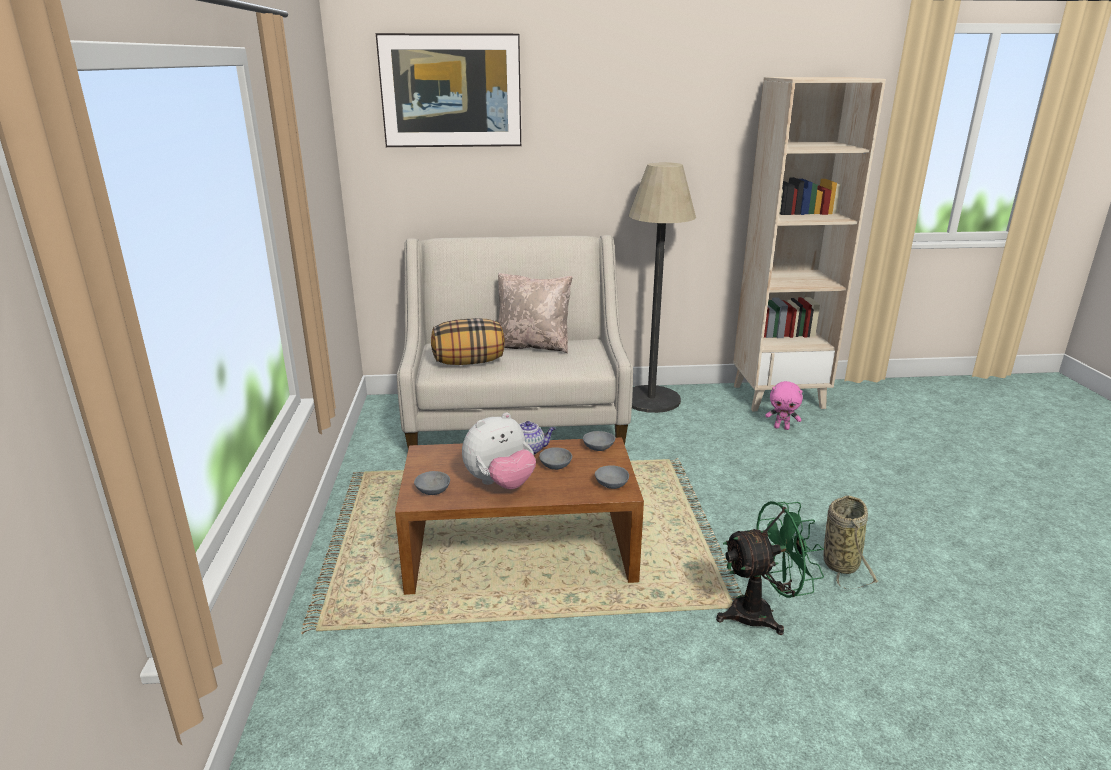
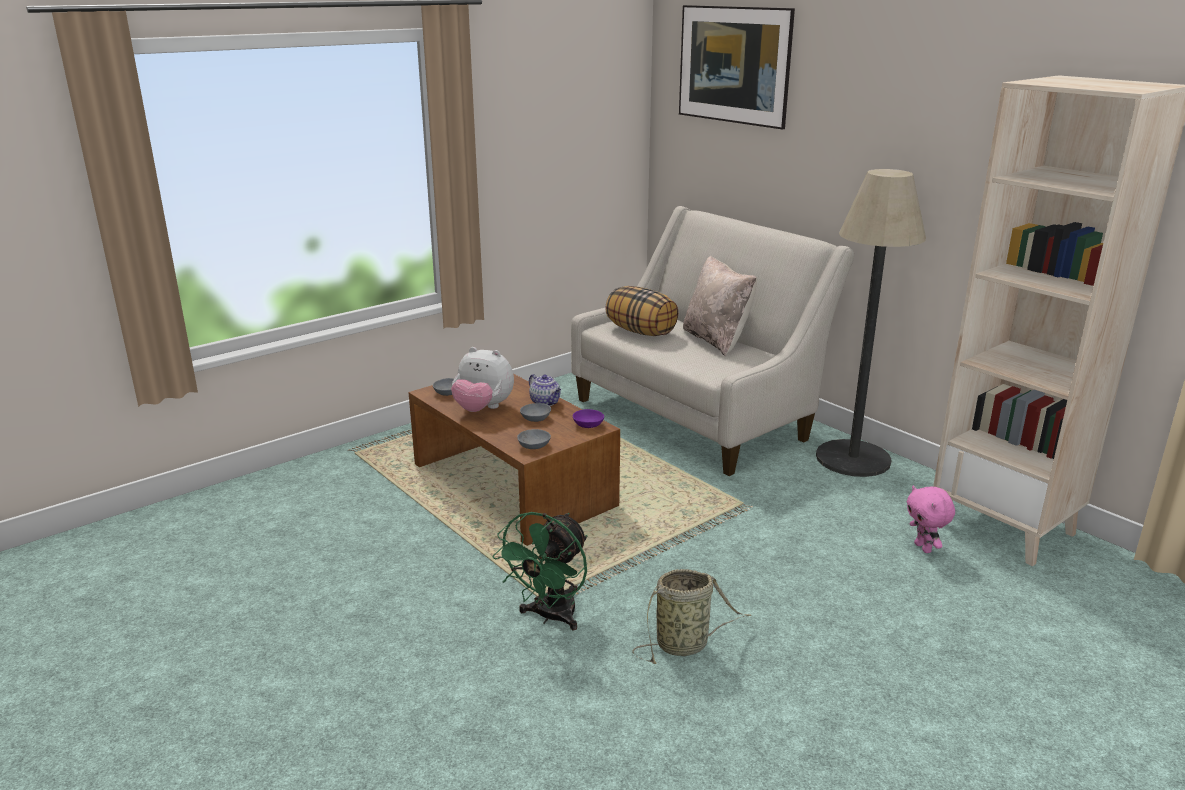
camera: 55 degrees right, 0 degrees up
grey bowl [583,431,615,451] -> purple bowl [573,409,604,428]
green fan [716,501,824,635] -> green fan turned 75 degrees clockwise [492,512,587,630]

